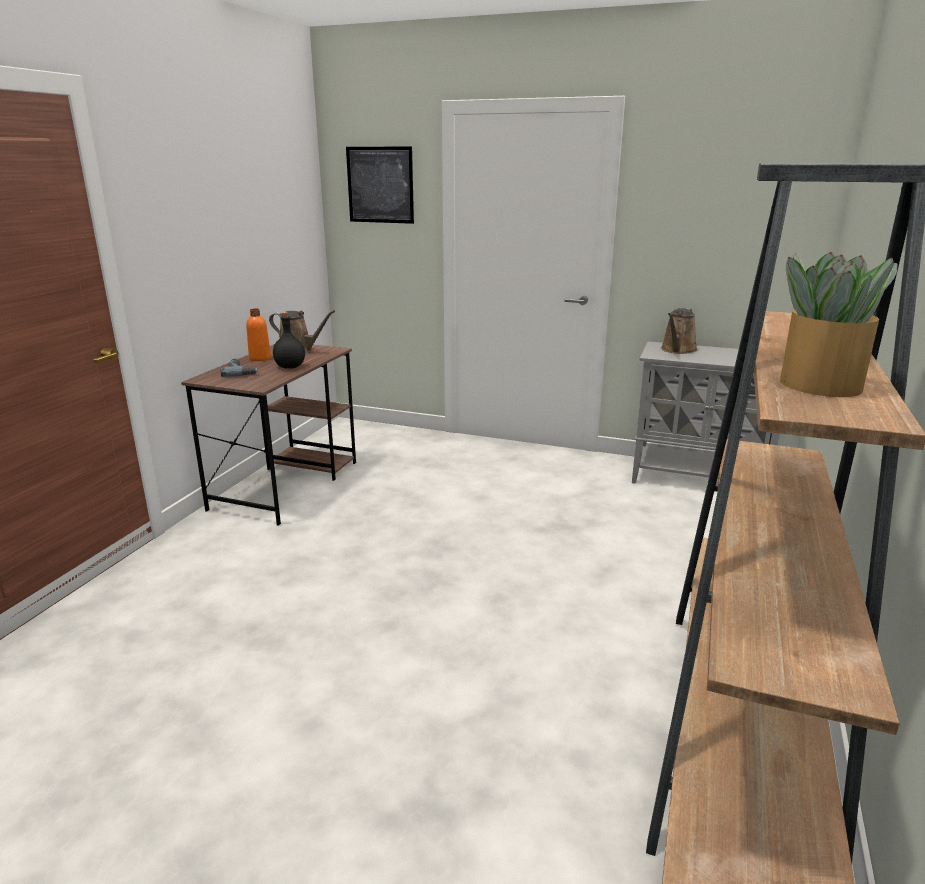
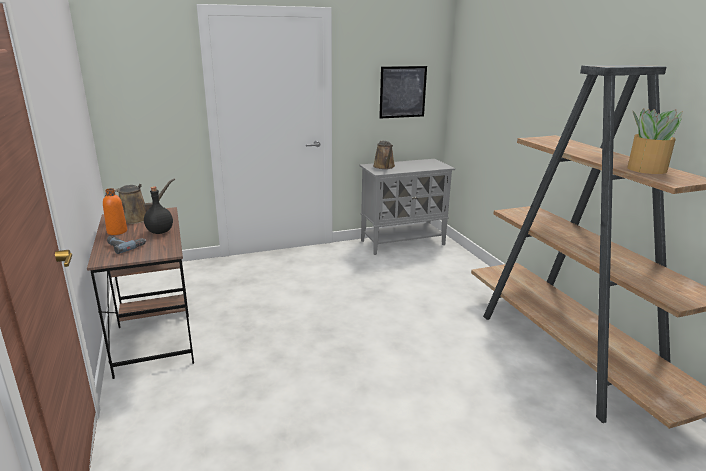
camera: 40 degrees left, 0 degrees up
picture [346,147,414,224] -> picture moved to [379,66,427,119]

